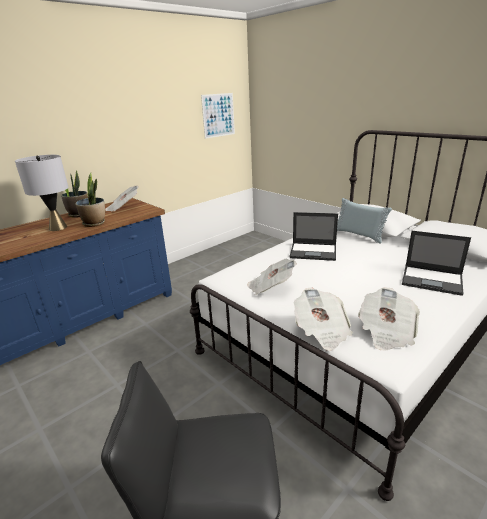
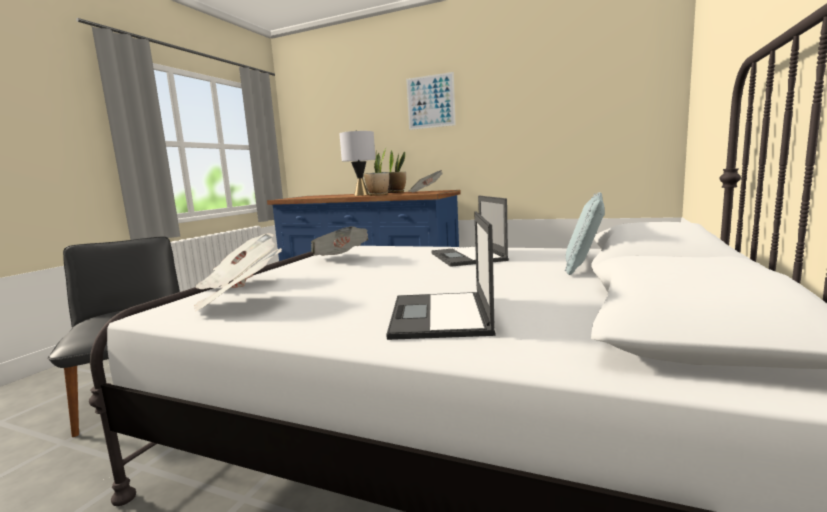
camera: 65 degrees right, 15 degrees down
picture [201,93,235,139] -> picture moved to [406,72,456,130]

